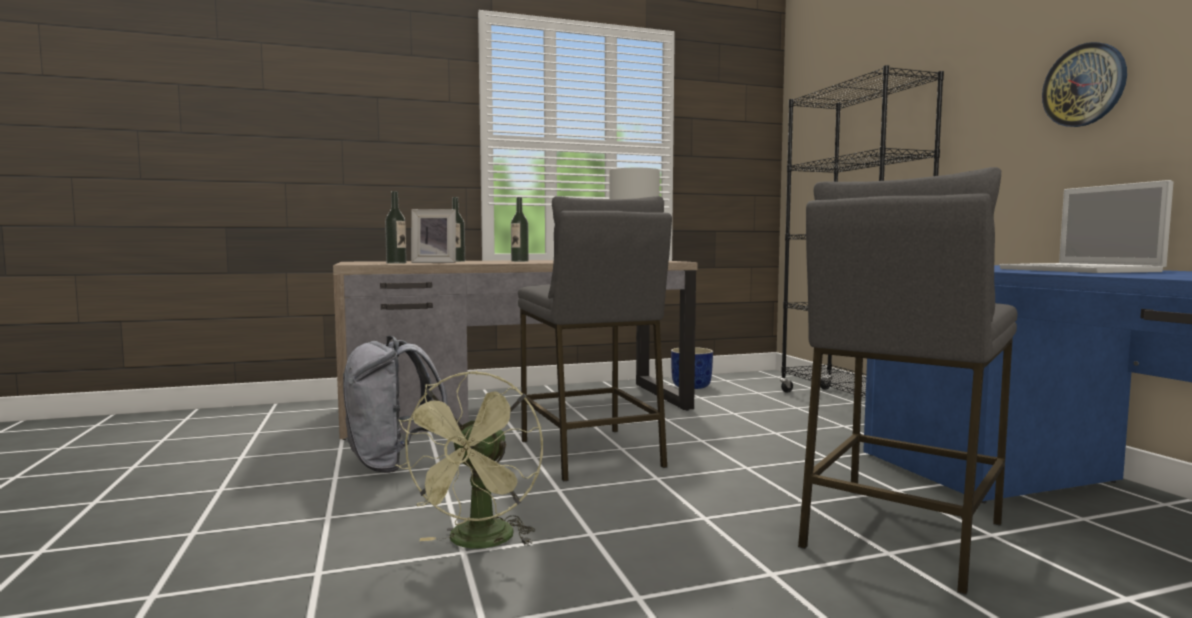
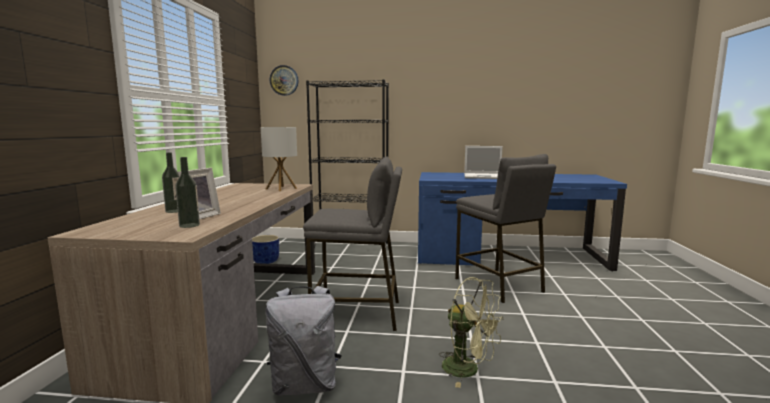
camera: 65 degrees left, 5 degrees up
bottle [511,197,529,262] -> none
wall clock [1042,42,1127,127] -> wall clock moved to [270,65,299,96]

